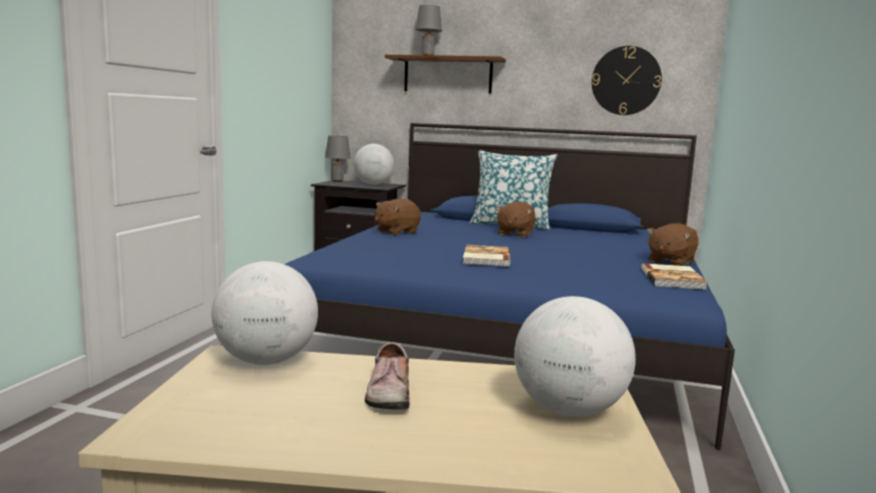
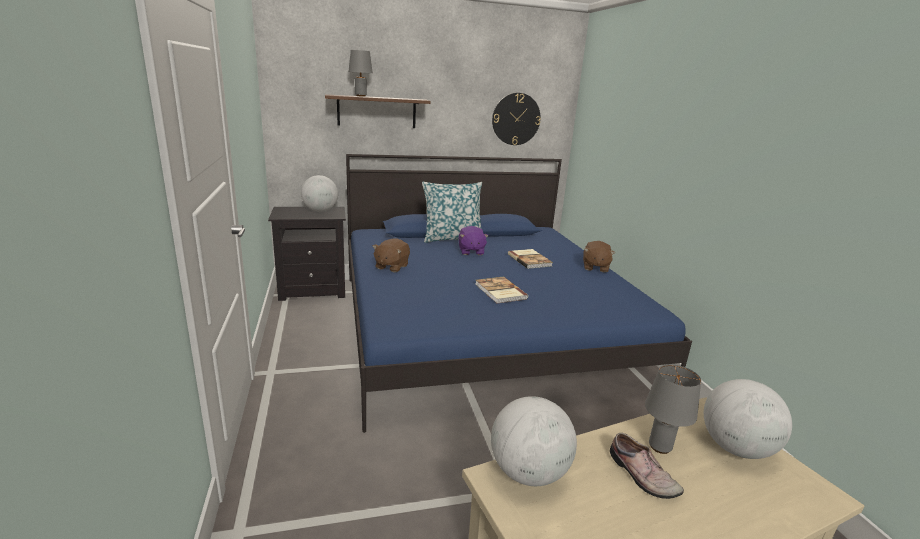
camera: 30 degrees left, 10 degrees up
grey table lamp [325,136,351,182] -> grey table lamp moved to [645,364,701,454]
brown plush toy [496,201,536,238] -> purple plush toy [459,226,489,255]
book [641,263,708,290] -> book moved to [508,249,553,269]

